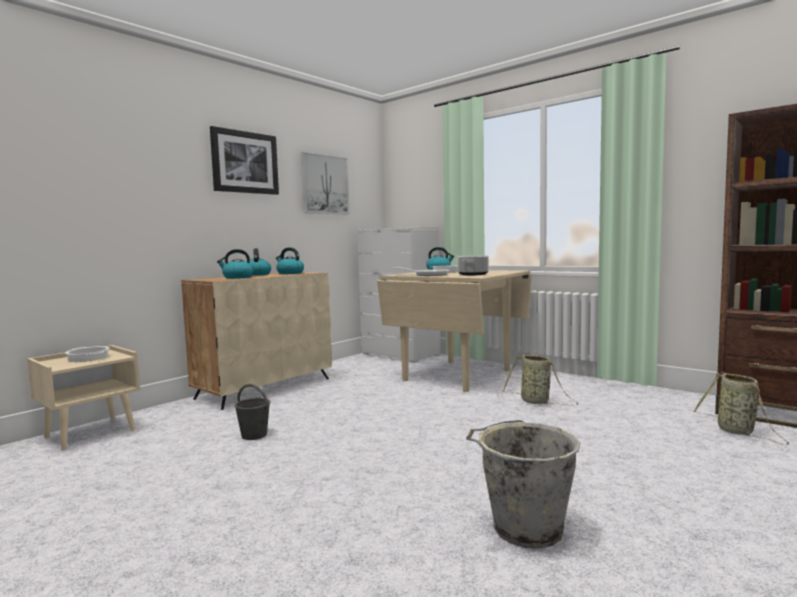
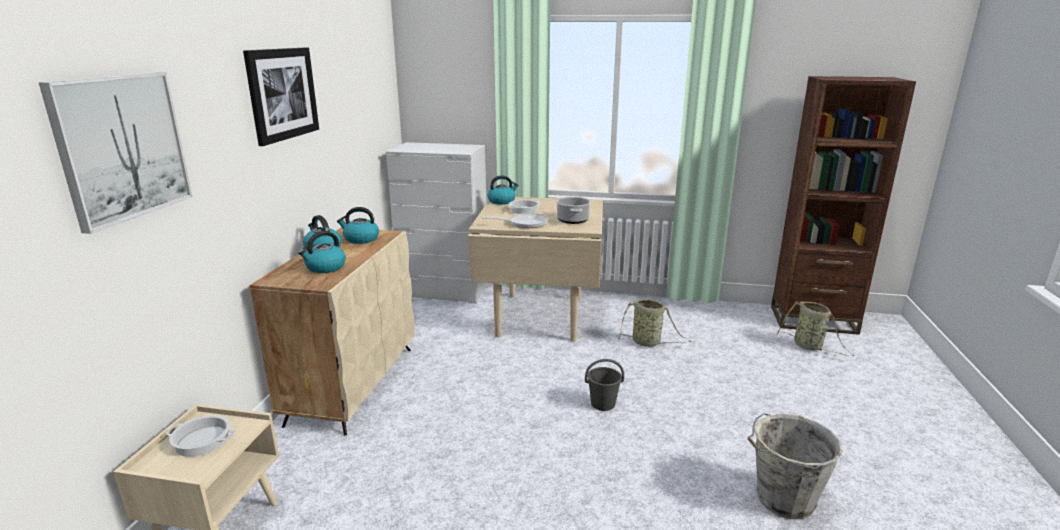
camera: 30 degrees left, 15 degrees up
grey bucket [234,384,270,440] -> grey bucket moved to [585,359,624,411]
picture [301,152,350,214] -> picture moved to [39,72,192,234]

